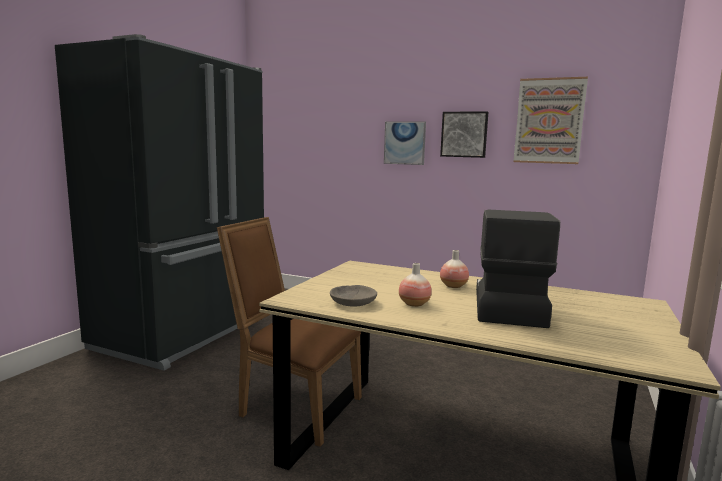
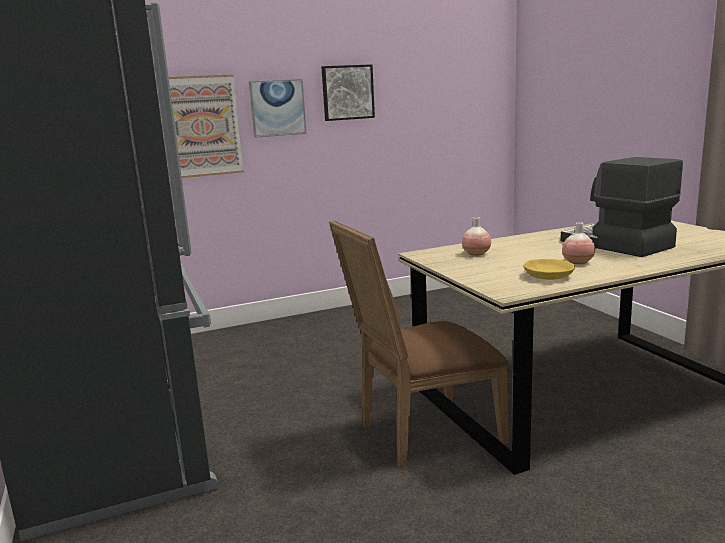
camera: 45 degrees left, 5 degrees up
grey bowl [330,285,377,307] -> yellow bowl [523,259,575,280]
vase [440,250,469,288] -> vase moved to [462,217,491,256]
picture [513,77,588,164] -> picture moved to [169,74,244,178]

